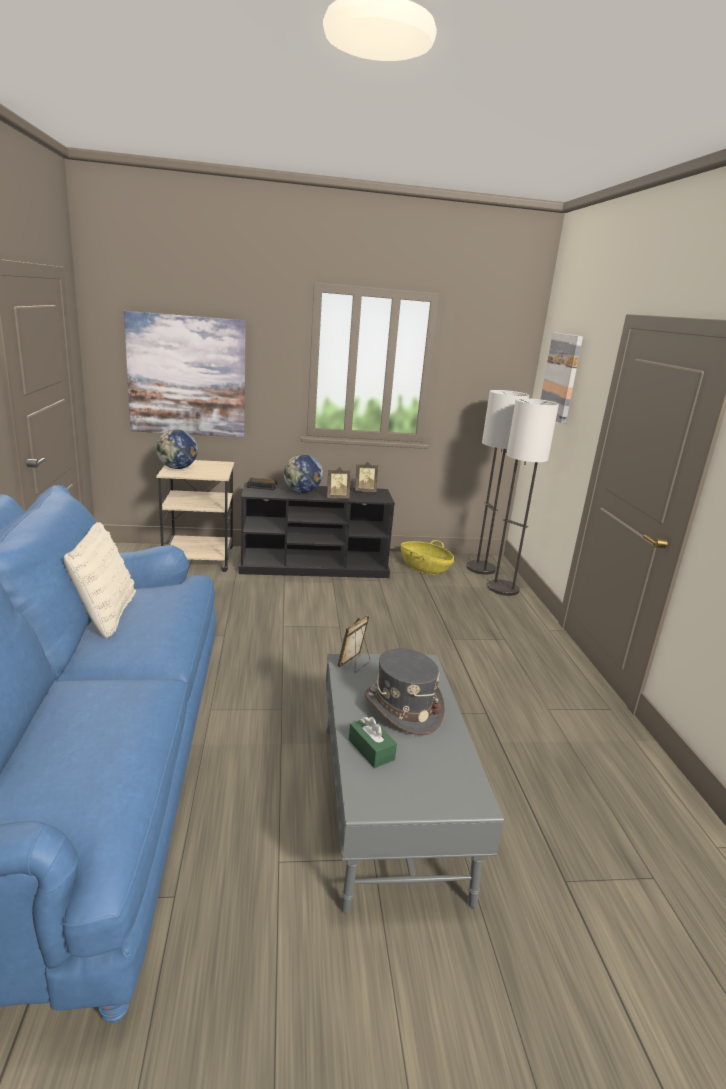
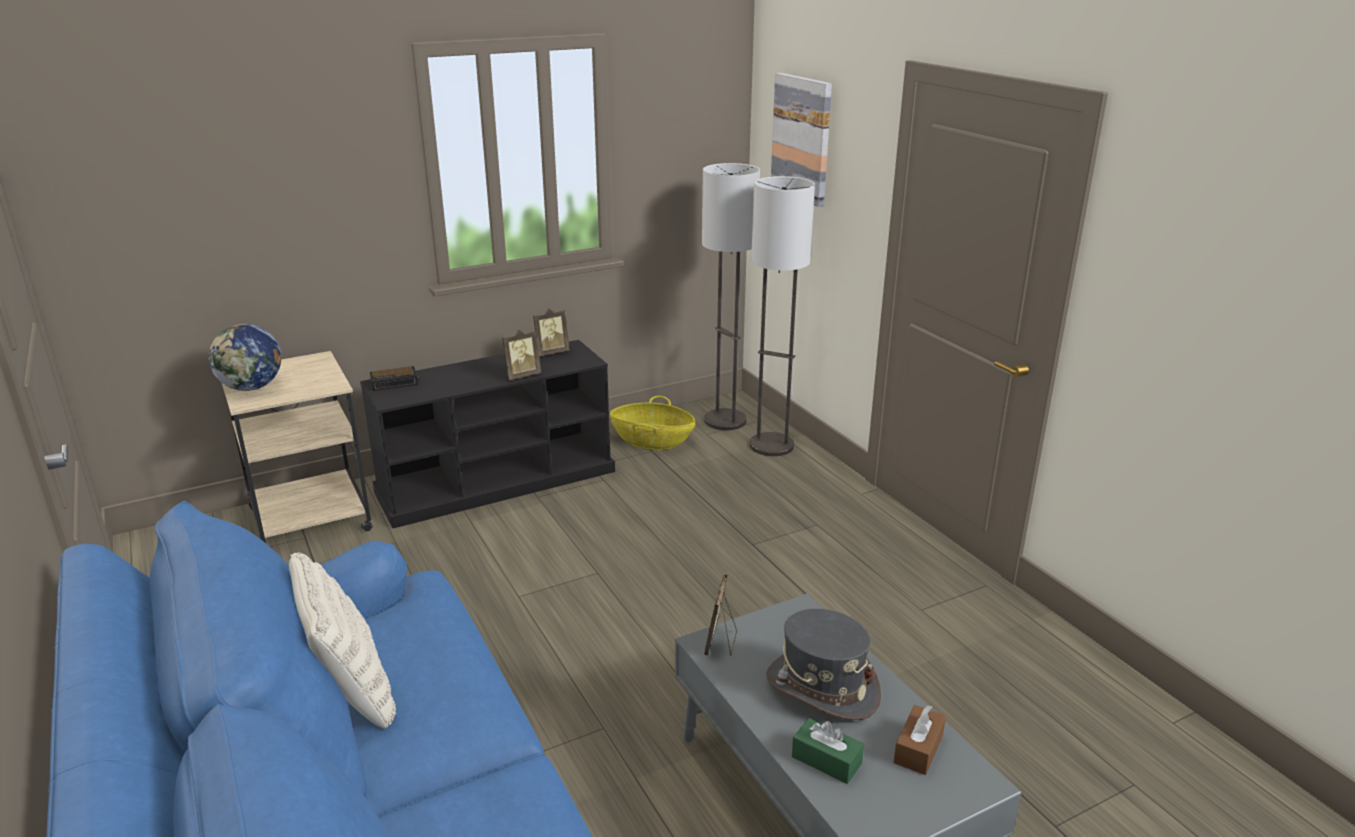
camera: 20 degrees left, 5 degrees up
picture [124,311,246,438] -> none
globe [284,454,323,493] -> none
none -> brown tissue box [893,705,946,775]

